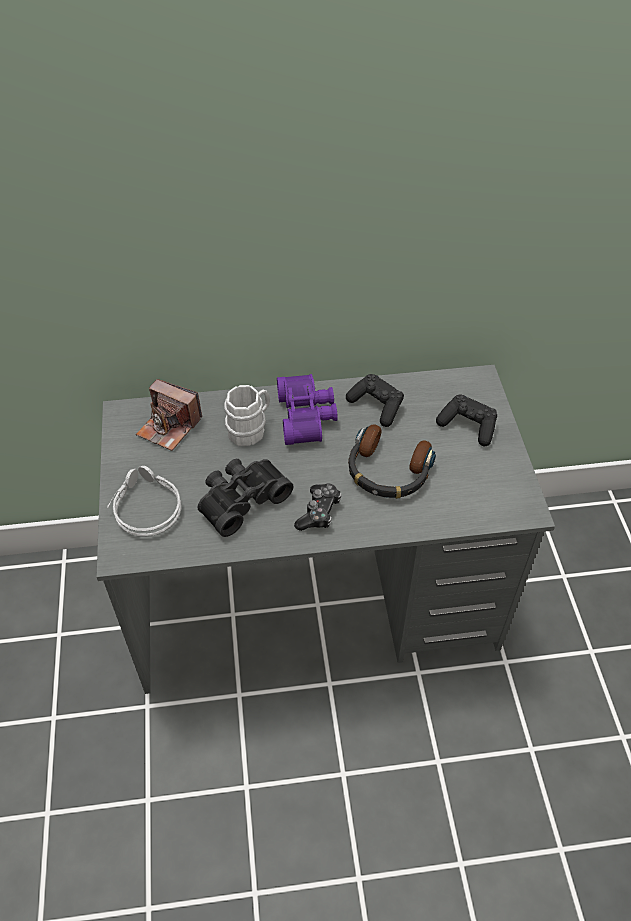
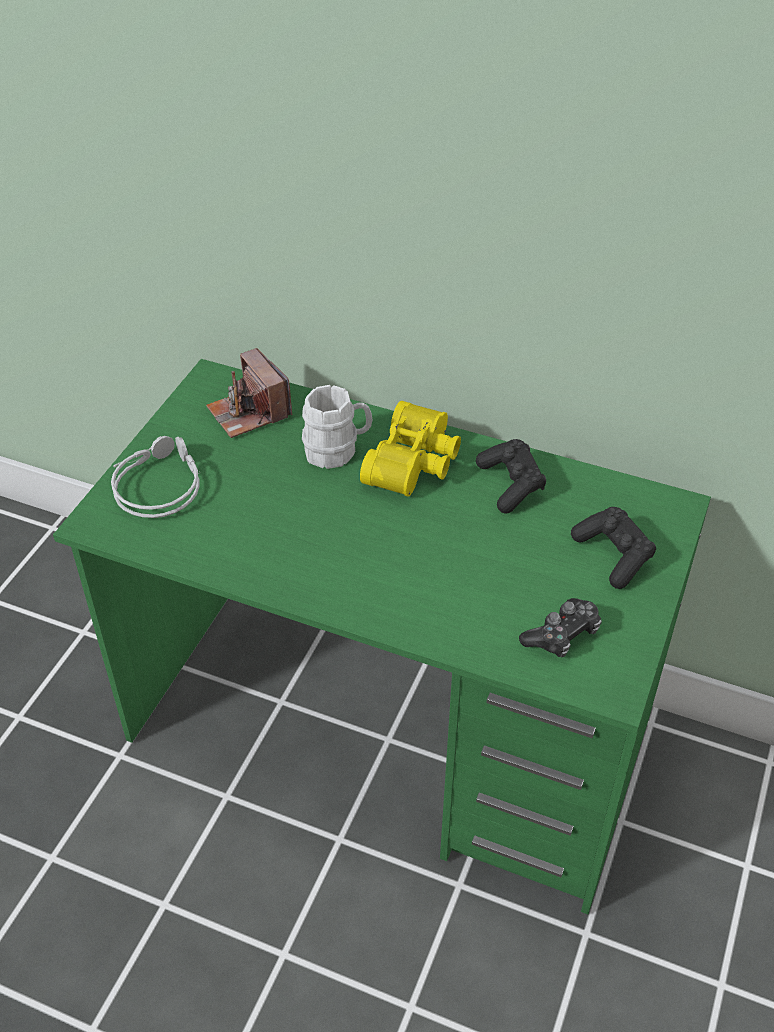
camera: 30 degrees right, 5 degrees down
grey desk [96,365,555,694] -> green desk [53,359,711,914]
black binoculars [198,459,293,537] -> none
purple binoculars [277,374,337,445] -> yellow binoculars [360,401,461,497]
game controller [294,484,341,531] -> game controller moved to [519,598,602,658]
headphones [348,425,436,499] -> none

